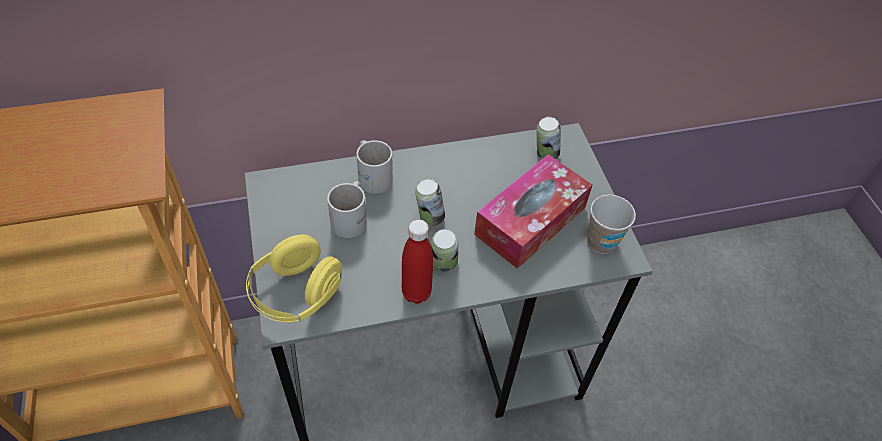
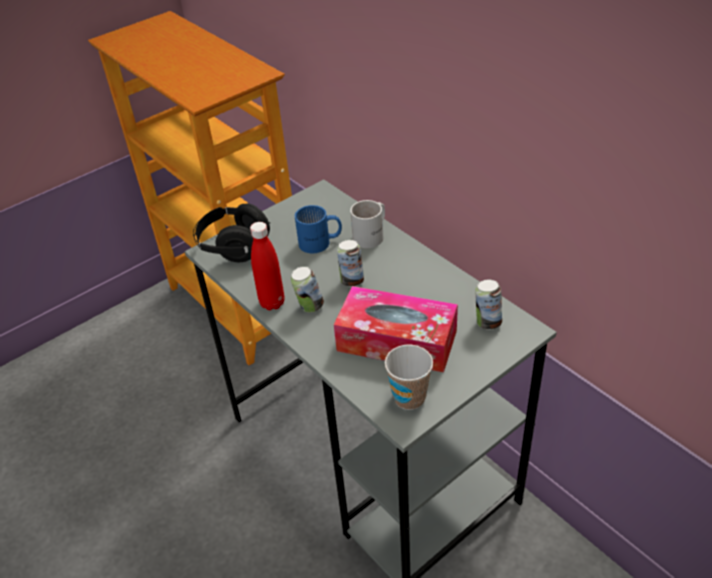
camera: 70 degrees right, 10 degrees down
yellow headphones [246,234,342,323] -> black headphones [193,203,270,262]
white mug [327,181,367,238] -> blue mug [295,205,342,253]

